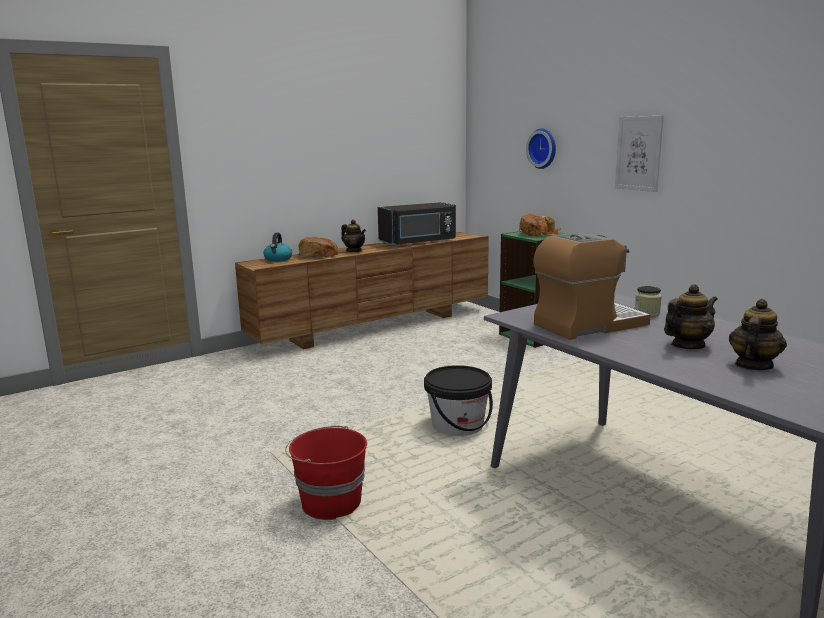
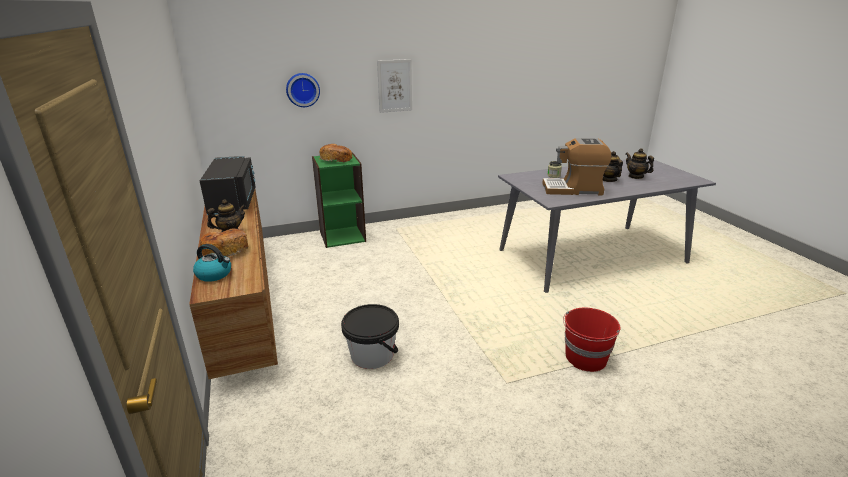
camera: 75 degrees left, 10 degrees up
black bucket [424,365,493,436] -> black bucket moved to [341,304,399,369]
coffee machine [533,233,651,340] -> coffee machine turned 75 degrees counterclockwise [542,138,611,195]

